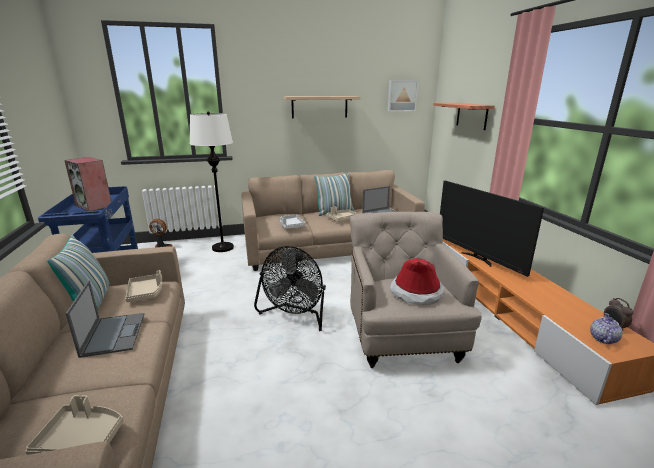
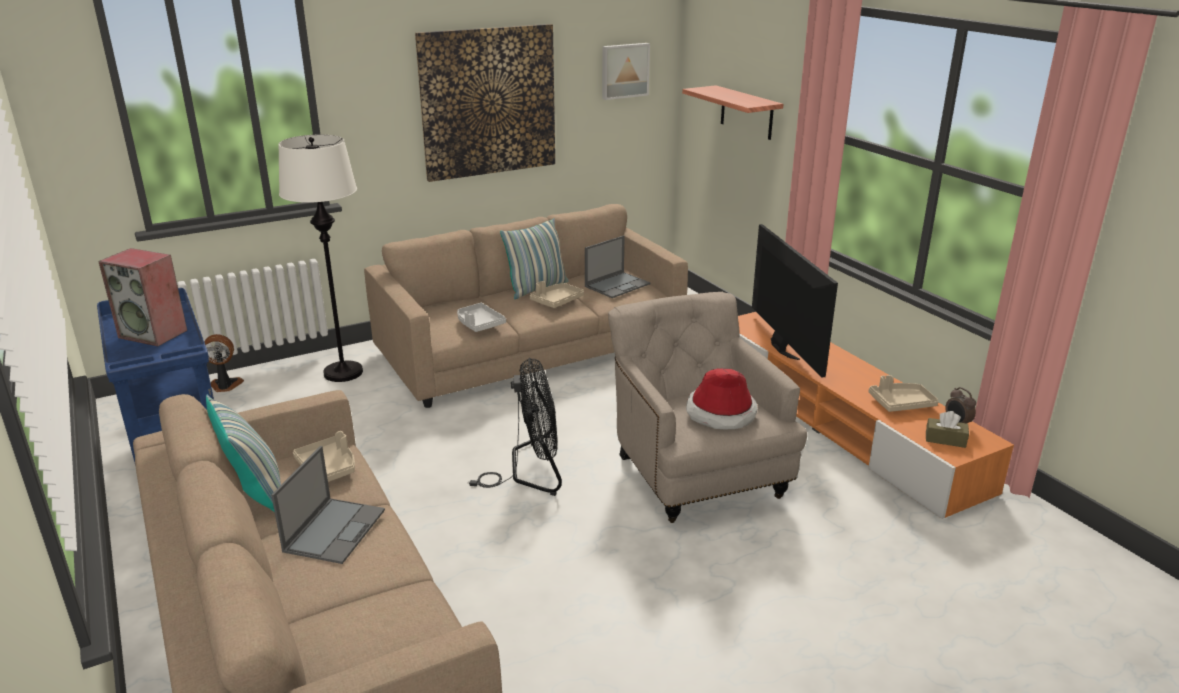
camera: 15 degrees left, 5 degrees up
beige tray [25,395,124,455] -> beige tray moved to [869,375,939,412]
laptop [65,281,144,358] -> laptop turned 45 degrees clockwise [271,446,385,564]
black fan [254,246,326,331] -> black fan turned 105 degrees counterclockwise [468,358,562,496]
shelf [283,96,361,119] -> picture [415,24,555,182]
television [440,181,544,277] -> television turned 150 degrees counterclockwise [752,224,838,378]
teapot [590,313,623,344] -> brown tissue box [926,411,969,448]

